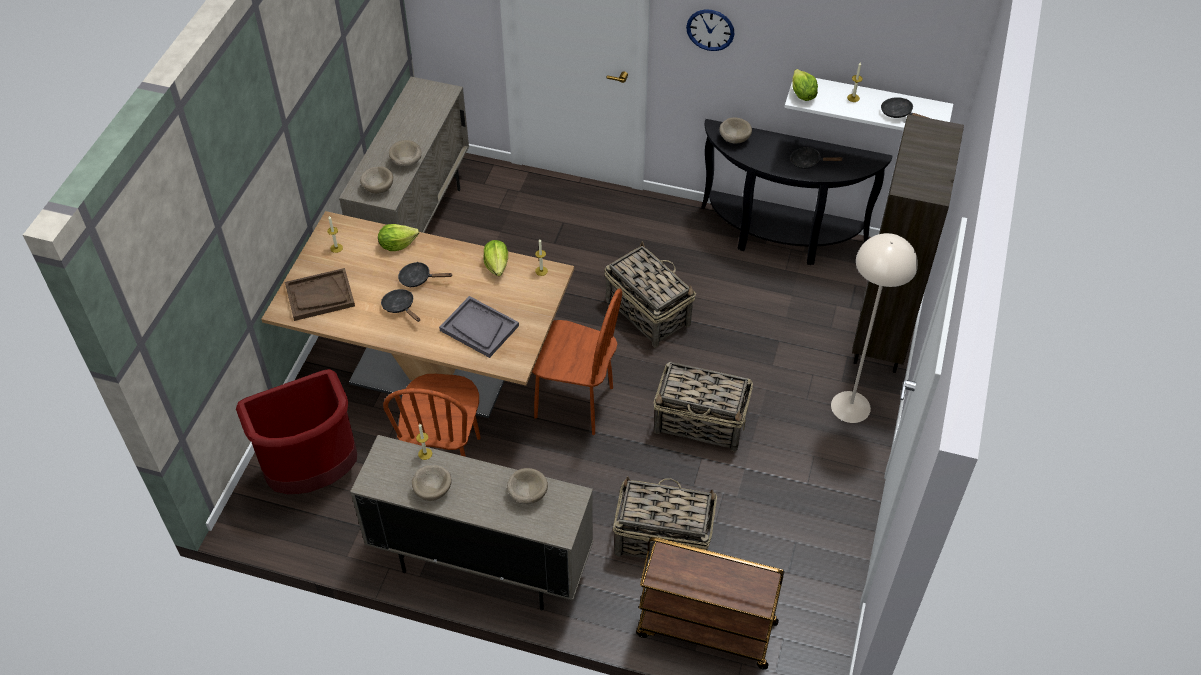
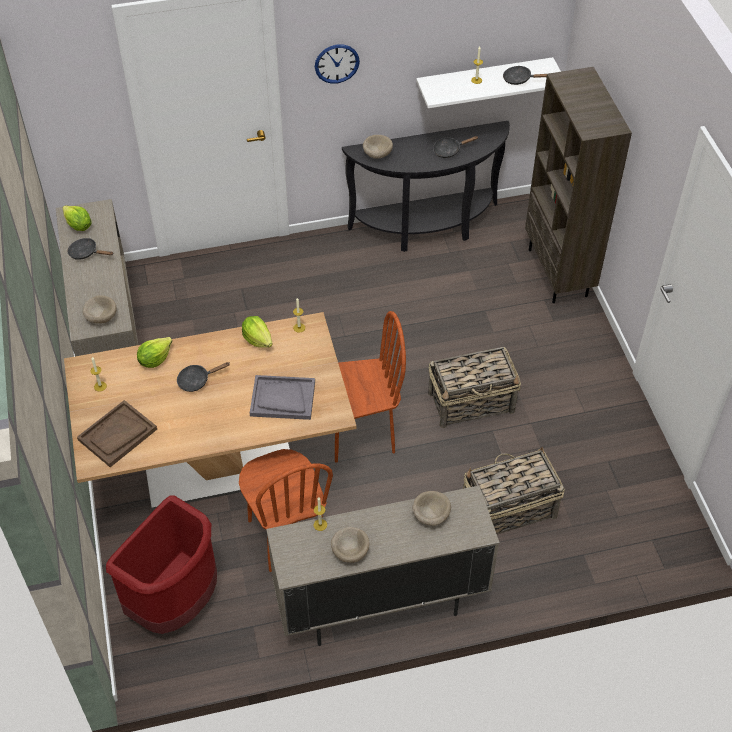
camera: 30 degrees left, 0 degrees up
black frying pan [381,289,420,322] -> black frying pan moved to [67,238,114,260]
beige bowl [389,140,422,167] -> none
basket [604,241,696,348] -> none
brown cart [636,537,785,670] -> none
lettuce [792,69,818,101] -> lettuce moved to [63,205,92,231]
beige floor lamp [831,233,918,423] -> none

